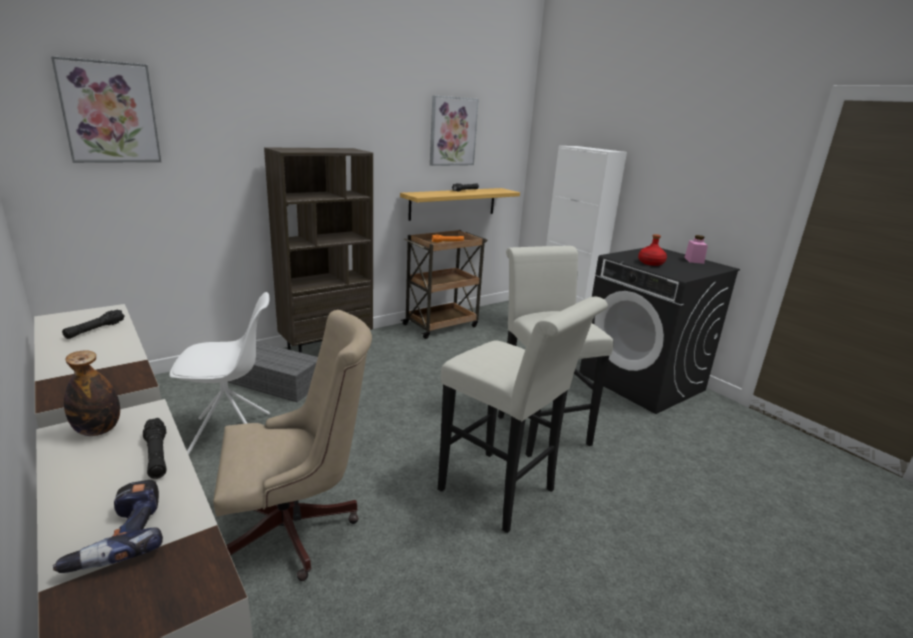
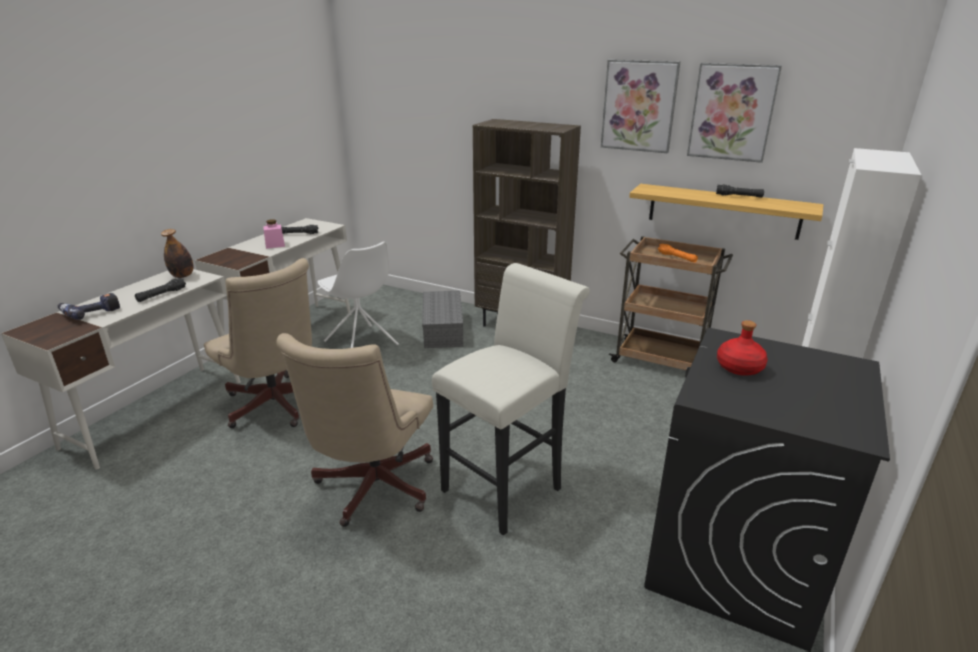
camera: 65 degrees right, 5 degrees up
picture [51,56,161,163] -> picture moved to [601,59,681,153]
white stool [438,297,608,533] -> beige office chair [276,333,433,527]
pink jar [684,235,708,264] -> pink jar moved to [263,219,285,249]

